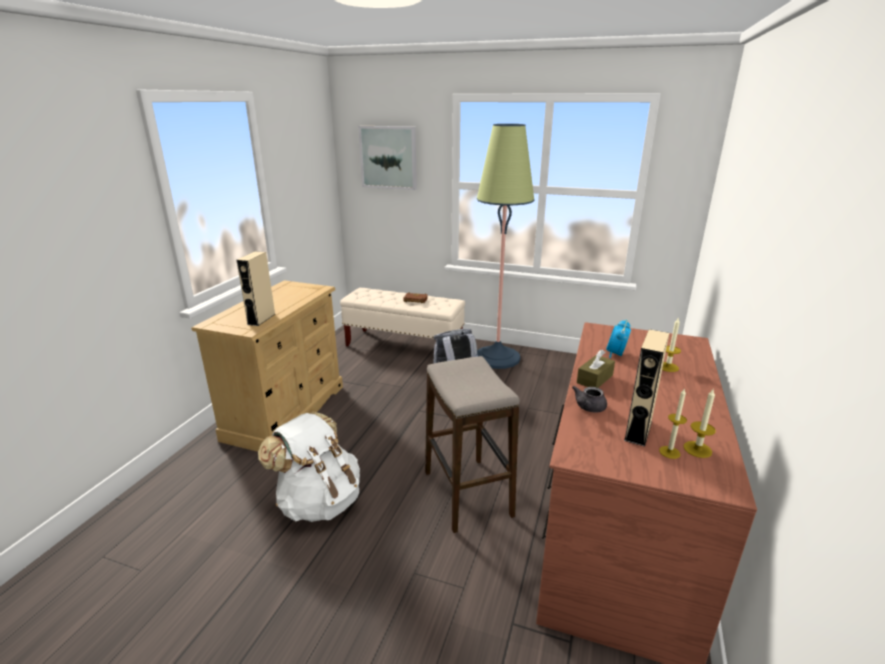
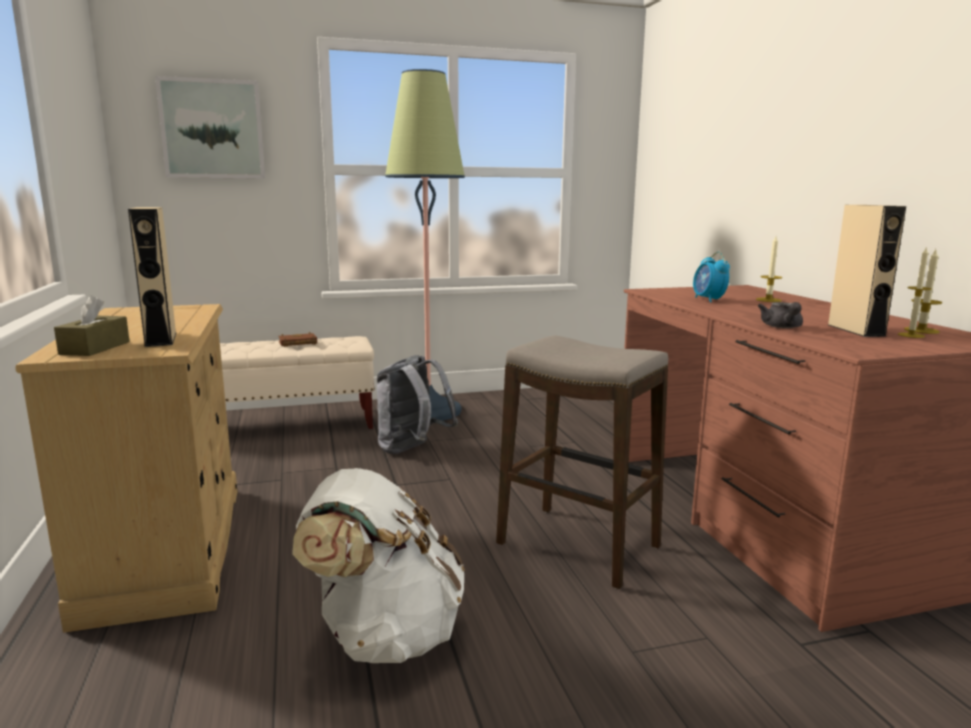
camera: 35 degrees left, 10 degrees down
brown tissue box [577,350,615,388] -> brown tissue box moved to [54,295,130,356]

